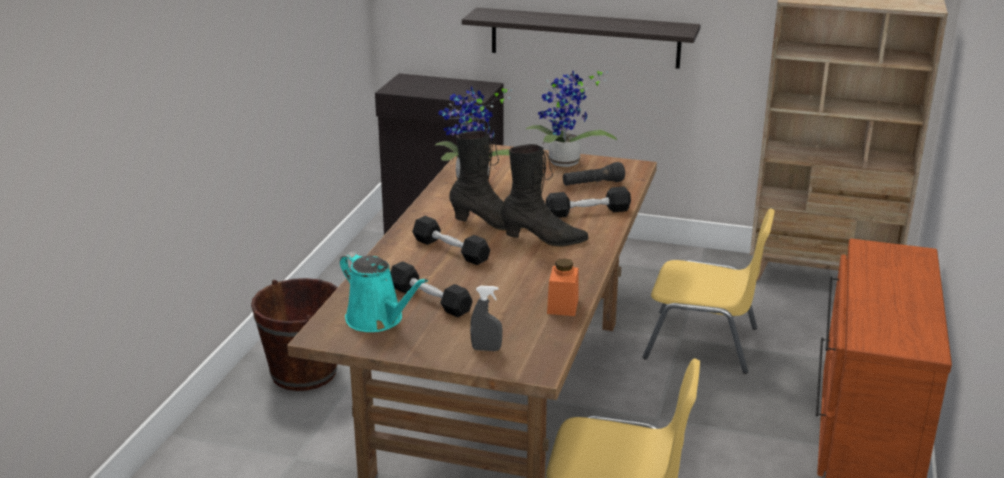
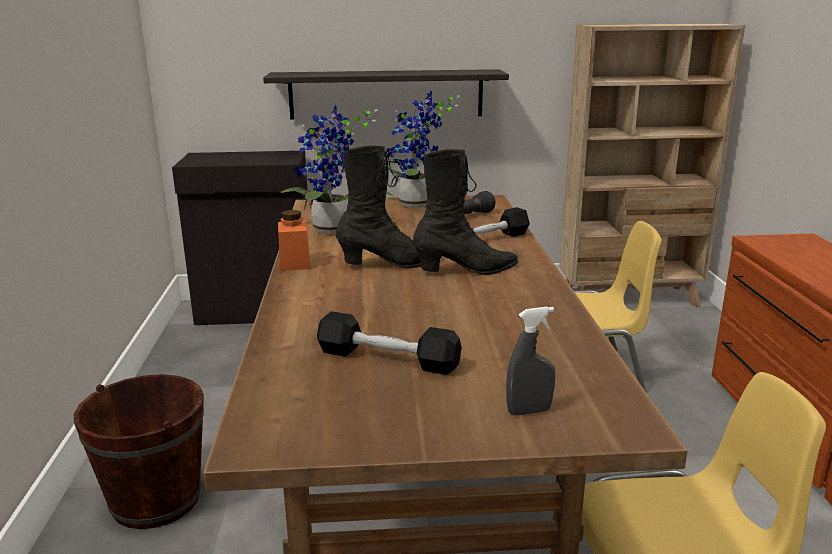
camera: 20 degrees left, 5 degrees down
turquoise watering can [340,252,428,332] -> none
black dumbbell [412,216,490,265] -> none
orange jar [547,258,579,316] -> orange jar moved to [278,210,311,271]

